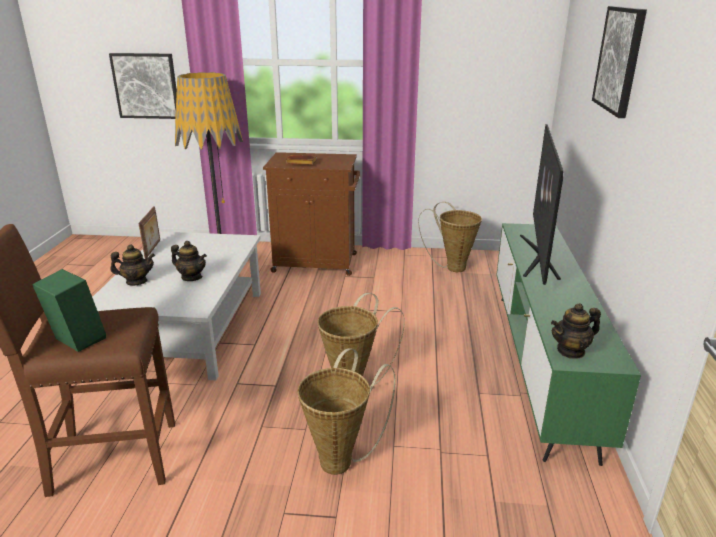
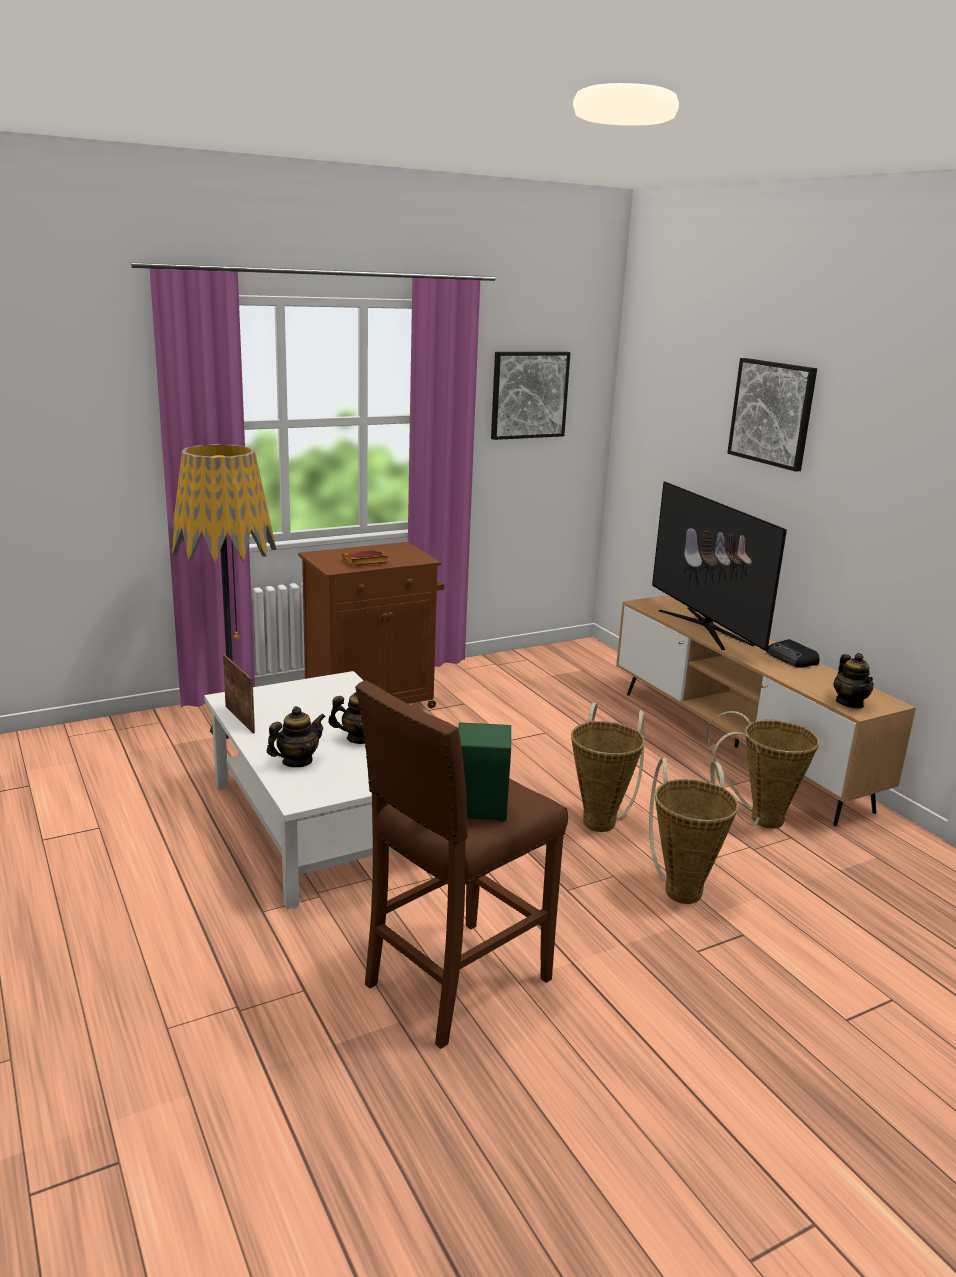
camera: 35 degrees left, 5 degrees down
picture [109,53,177,119] -> picture moved to [491,352,571,440]
basket [418,202,482,272] -> basket moved to [706,711,820,829]
green tv stand [496,223,641,466] -> brown tv stand [616,595,916,826]
teapot [551,303,601,359] -> teapot turned 45 degrees counterclockwise [833,653,874,709]
none -> radio [767,639,820,668]

